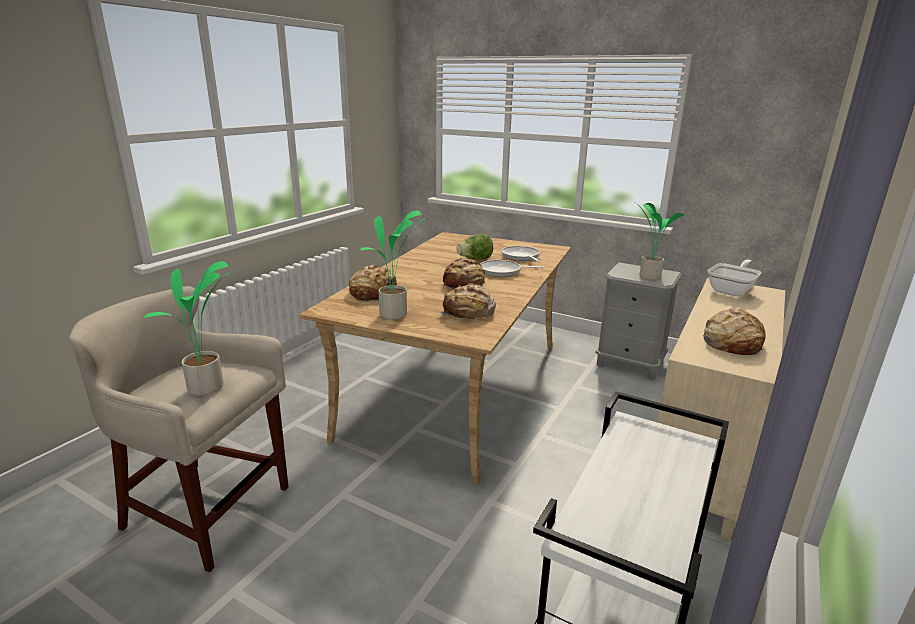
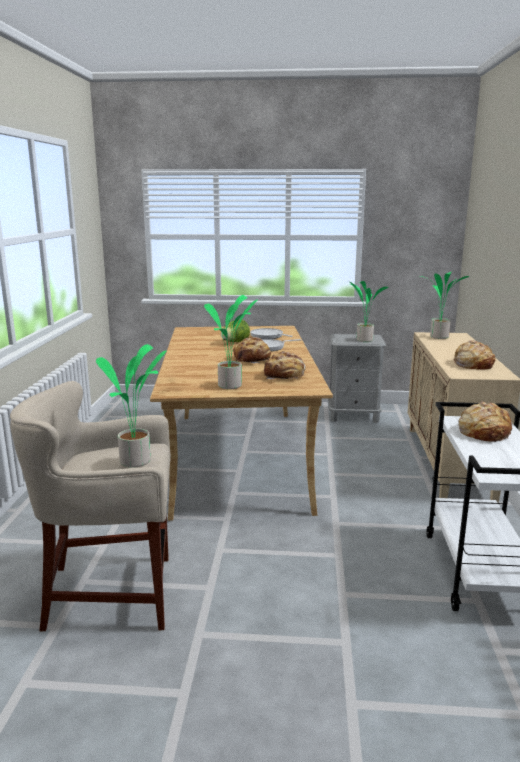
camera: 25 degrees left, 5 degrees down
bread [349,265,397,301] -> bread moved to [458,402,512,442]
frying pan [707,260,762,297] -> potted plant [421,272,469,339]

